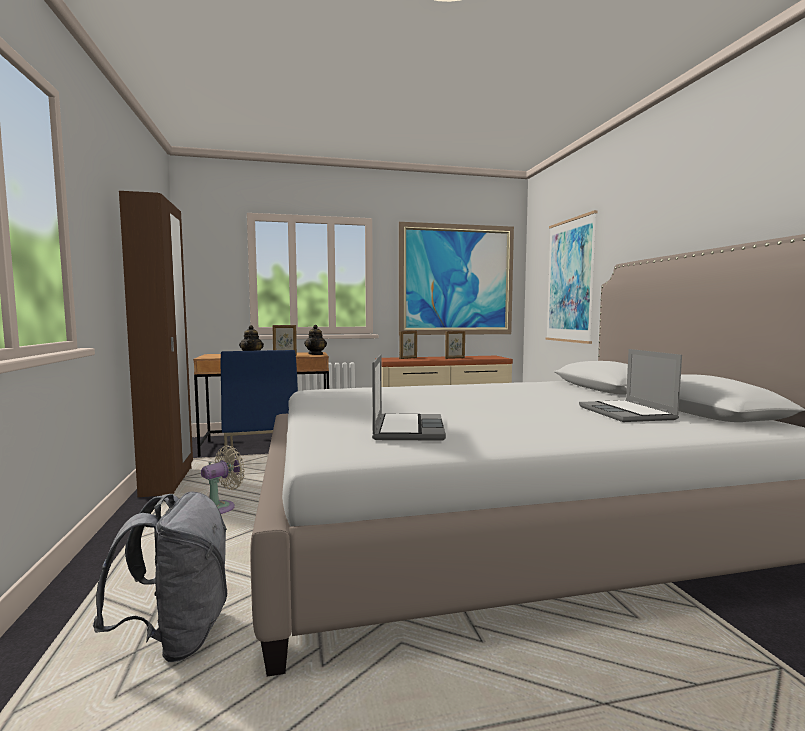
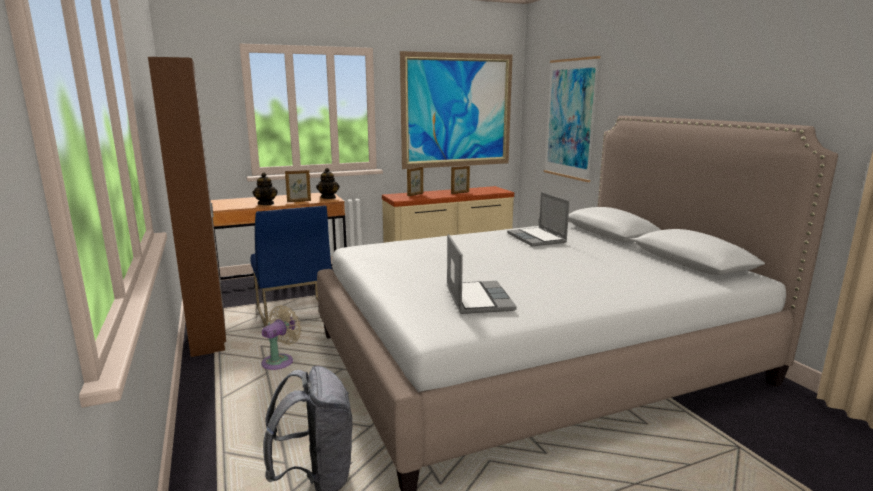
camera: 10 degrees left, 10 degrees up
laptop [579,349,682,422] -> laptop moved to [507,192,570,246]

